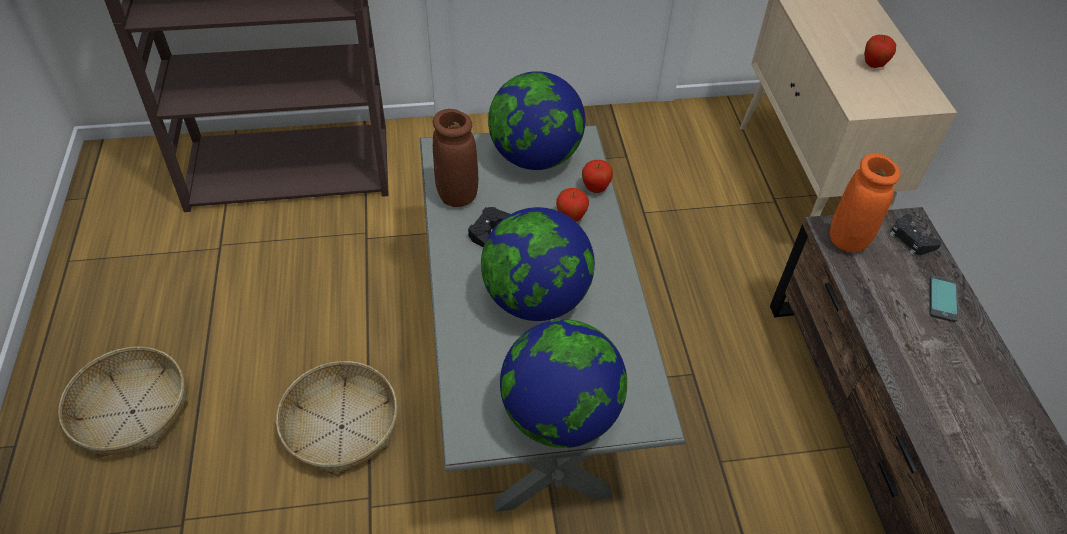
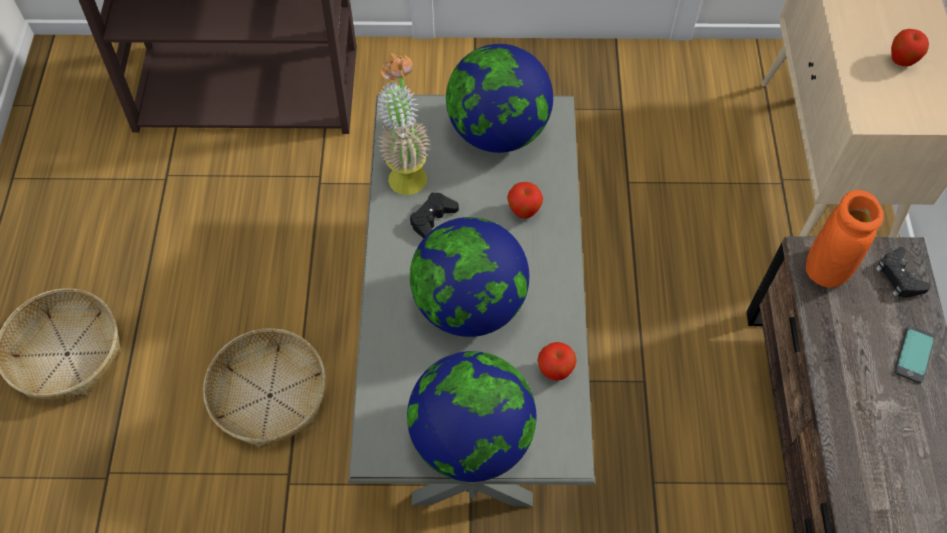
camera: 10 degrees right, 10 degrees up
brown vase [433,109,478,207] -> potted plant [377,52,431,195]
apple [582,160,613,193] -> apple moved to [537,342,577,381]

